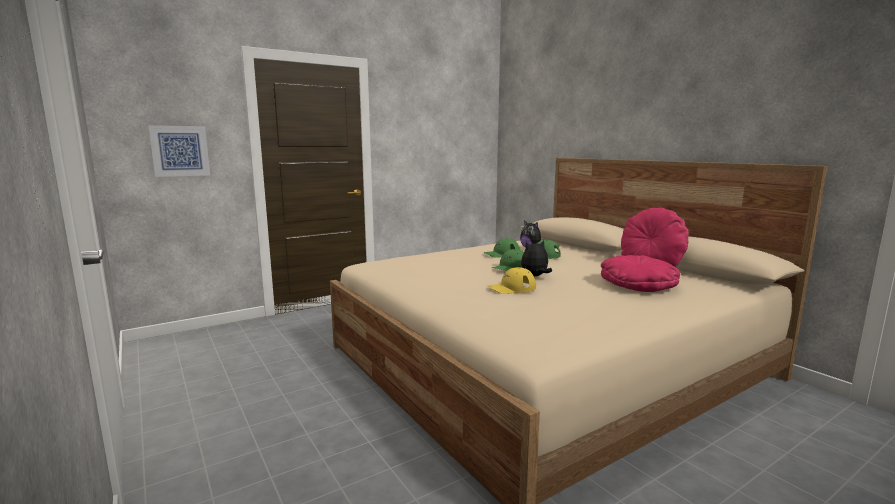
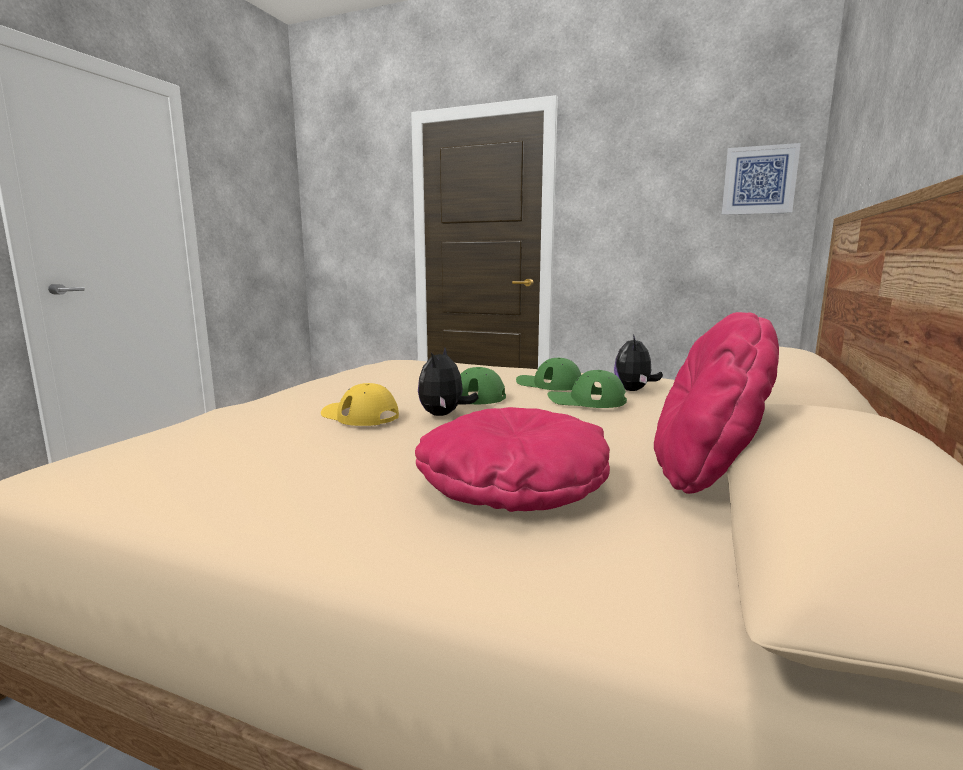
camera: 55 degrees right, 0 degrees up
picture [148,125,210,177] -> picture moved to [722,143,801,215]
plush toy [521,240,552,276] -> plush toy turned 105 degrees counterclockwise [418,348,479,416]

